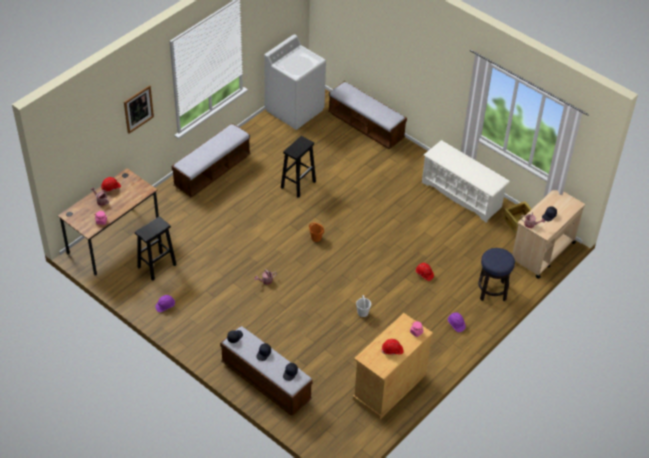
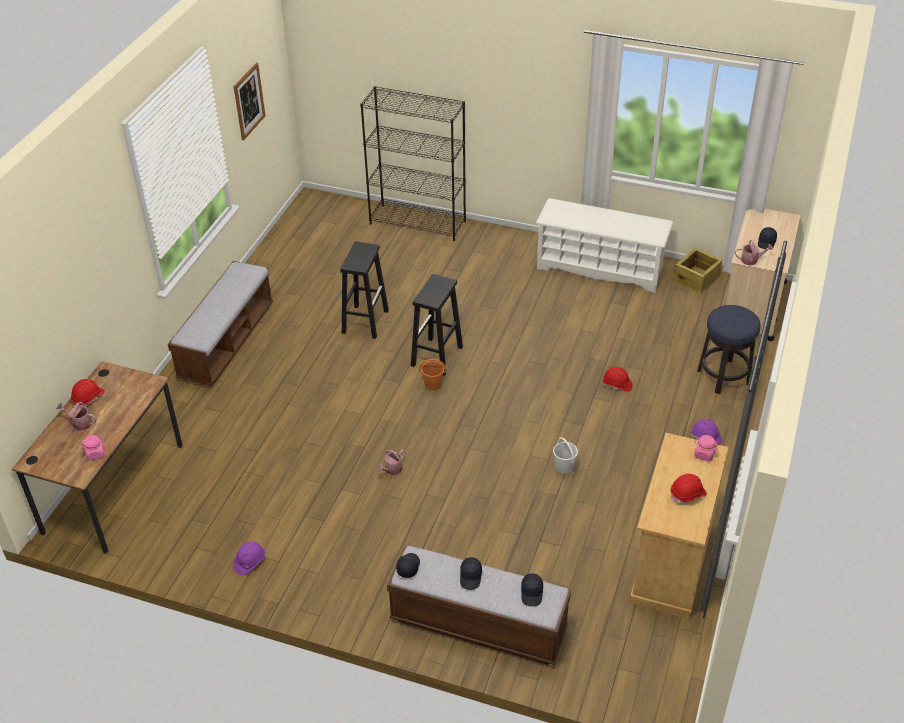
camera: 20 degrees left, 5 degrees down
picture [124,85,154,134] -> picture moved to [234,63,265,140]
black stool [135,216,177,281] -> black stool moved to [411,274,463,376]
white washing machine [264,34,326,130] -> none
bench [328,81,407,149] -> black bookcase [360,86,466,241]

